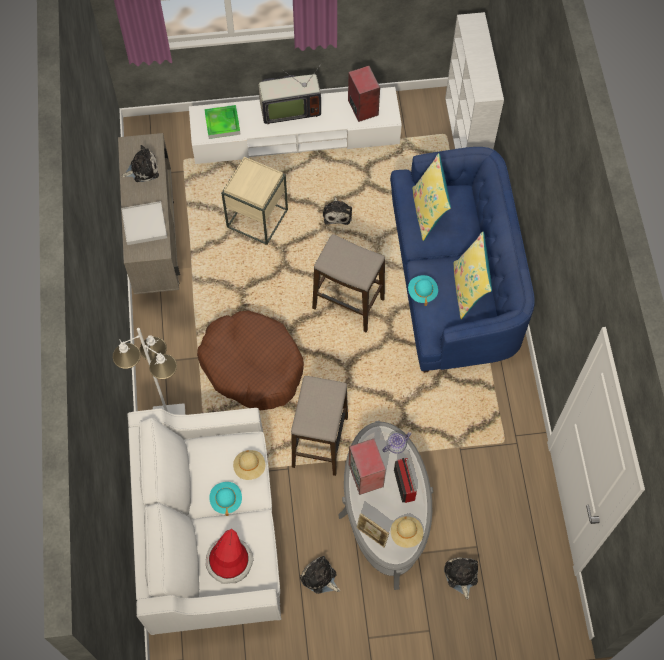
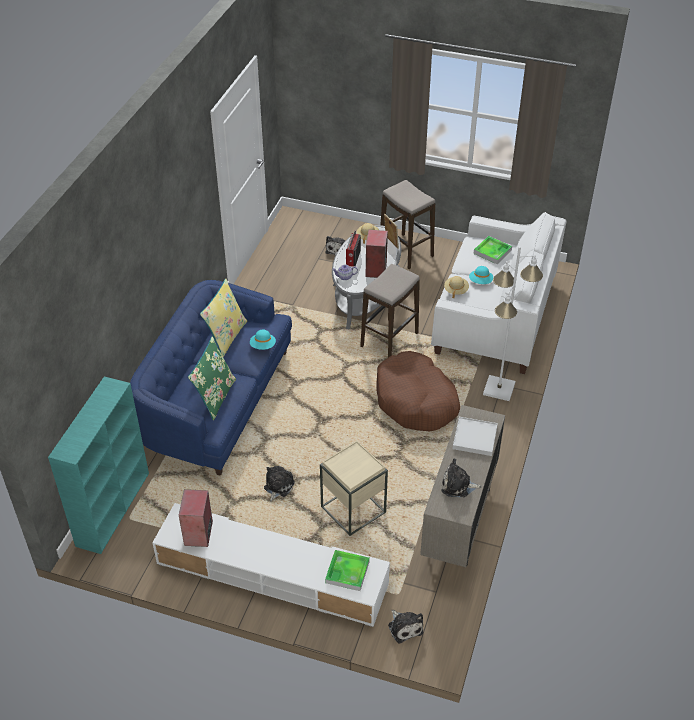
camera: 155 degrees left, 20 degrees down
hat [206,529,254,584] -> tray [473,236,512,264]
television [258,64,321,124] -> none
plush toy [300,556,341,594] -> plush toy moved to [388,610,423,644]
stool [312,234,385,333] -> stool moved to [380,180,435,269]
yellow pillow [412,153,451,241] -> green pillow [188,336,236,420]
white bookcase [445,12,504,149] -> turquoise bookcase [48,377,149,554]

